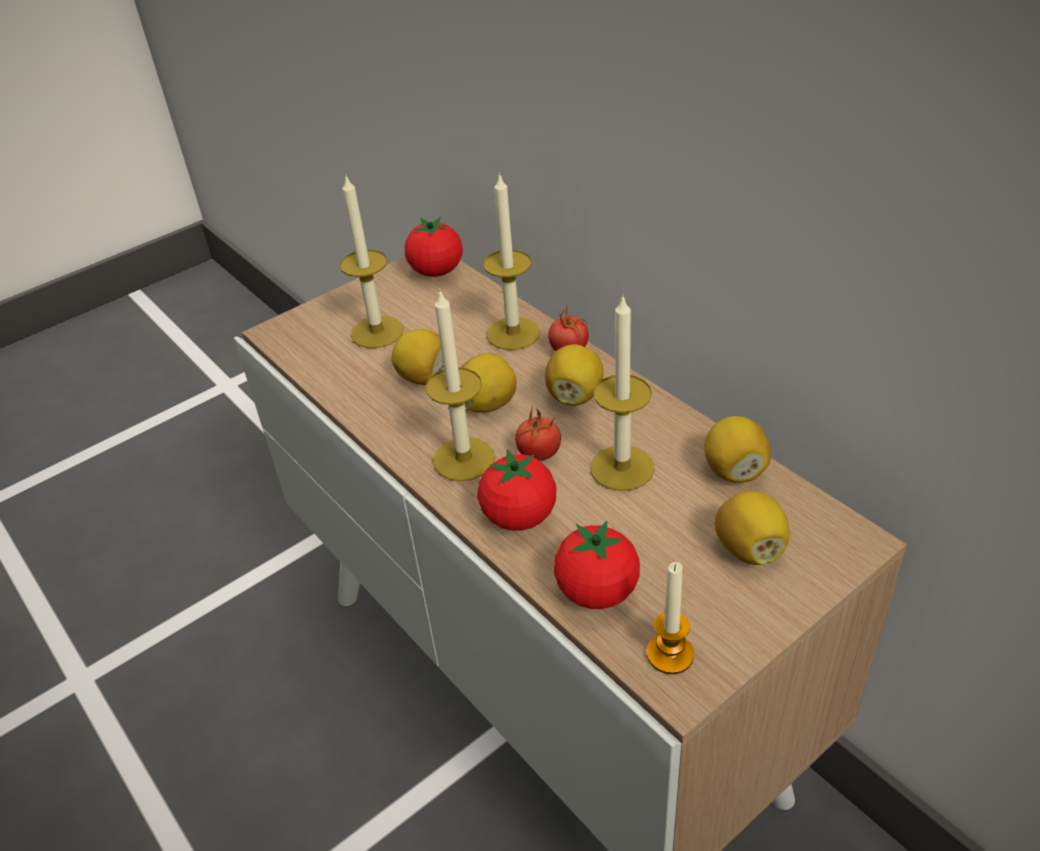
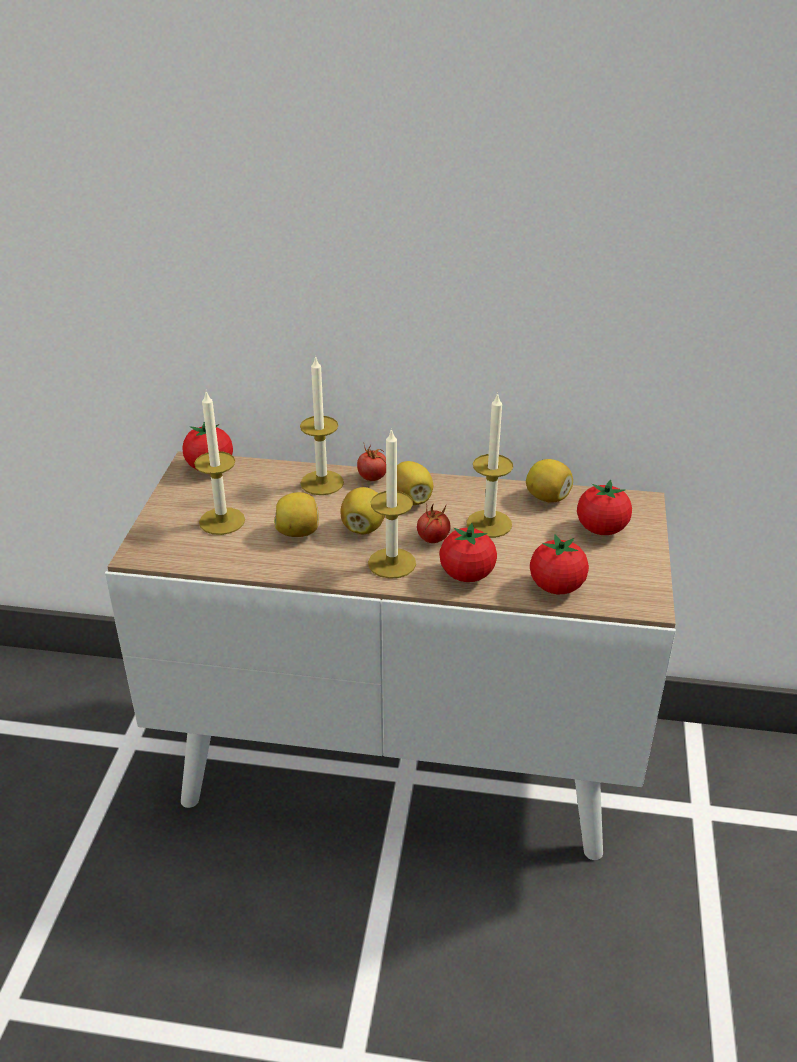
camera: 45 degrees left, 5 degrees down
candle [647,562,694,674] -> none
lemon [715,491,790,565] -> tomato [577,480,632,535]

